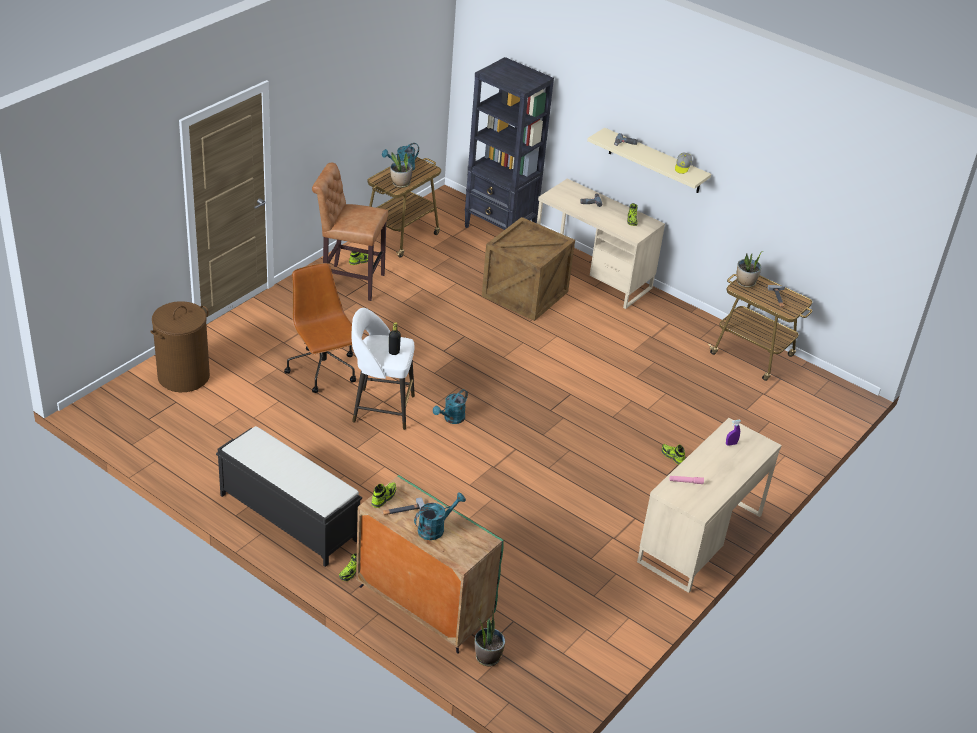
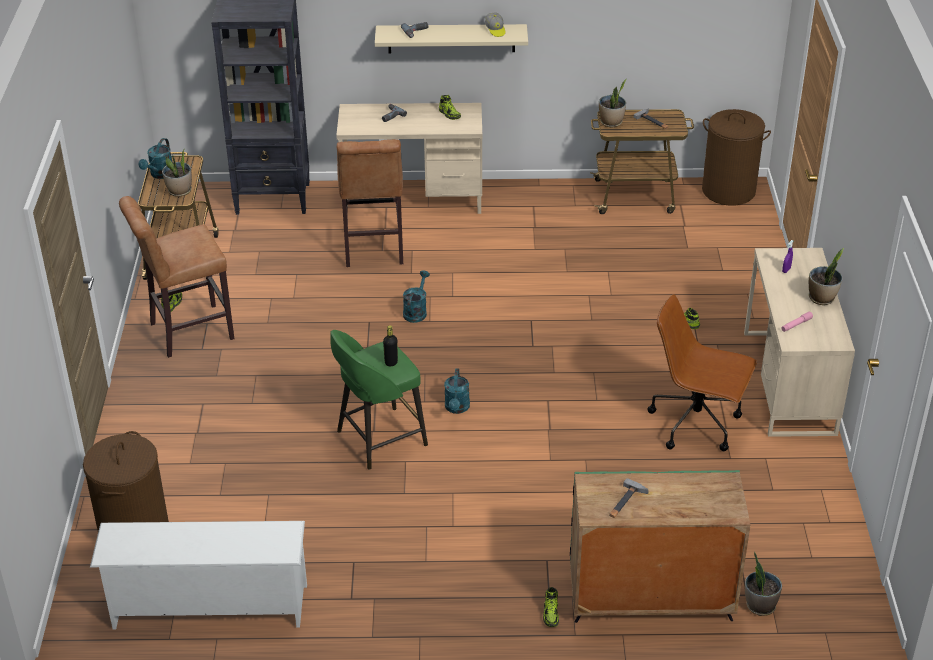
camera: 35 degrees left, 0 degrees up
black bench [216,426,362,567] -> none
brown office chair [284,263,363,393] -> brown office chair moved to [647,294,757,451]
white stool [351,308,415,430] -> green stool [330,330,428,470]
shoe [371,482,396,508] -> none
turquoise watering can [414,493,466,540] -> turquoise watering can moved to [403,270,430,323]
crate [482,217,575,321] -> brown stool [336,139,403,267]
none -> white shoe rack [90,521,307,629]
none -> brown laundry basket [702,109,771,206]
none -> potted plant [809,248,844,305]

